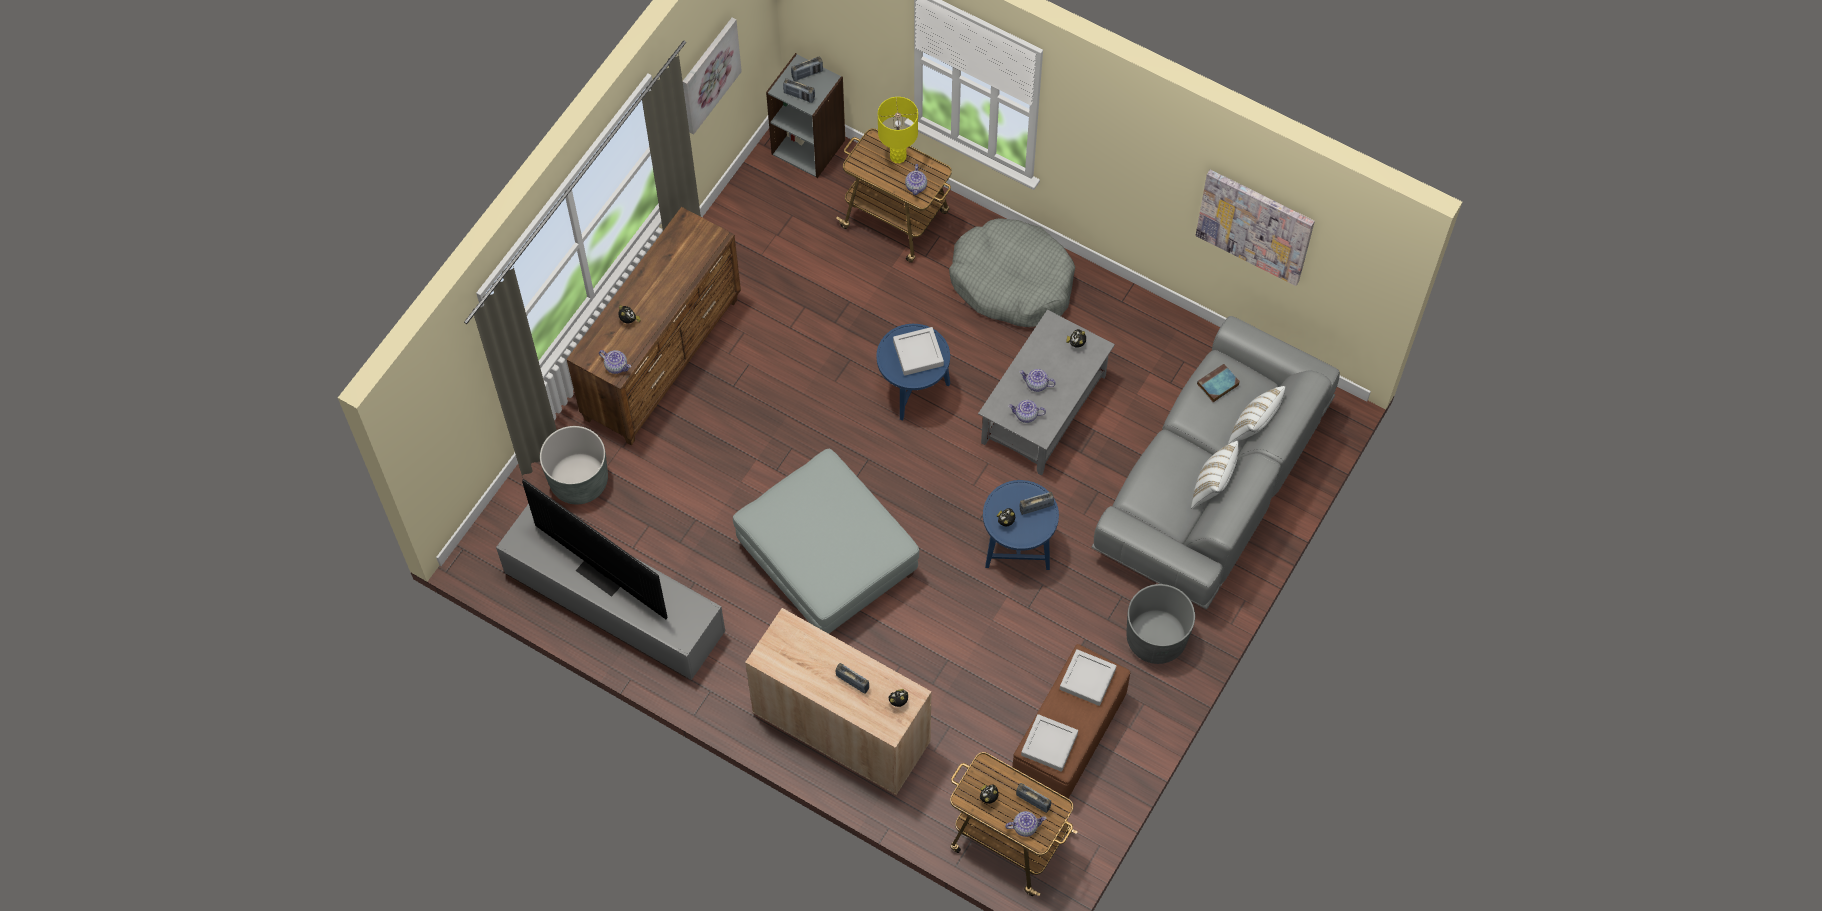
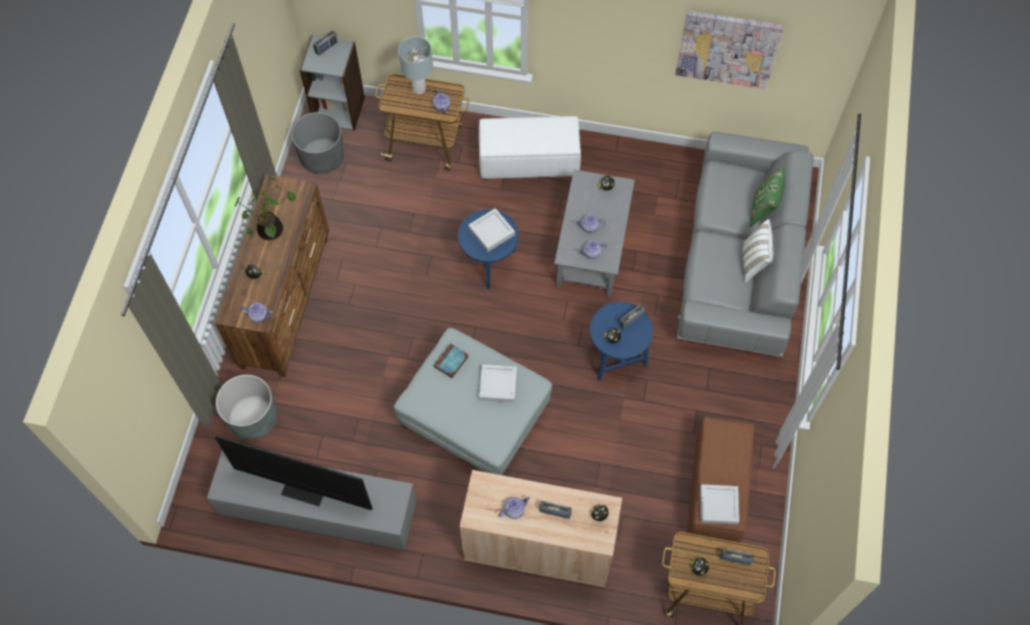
camera: 20 degrees left, 0 degrees up
picture [683,17,742,135] -> none
radio [783,78,815,103] -> none
yellow table lamp [878,97,918,164] -> grey table lamp [398,36,433,94]
grey dog bed [949,218,1075,327] -> white ottoman [479,116,581,179]
teapot [1005,811,1046,837] -> teapot moved to [498,496,530,519]
grey tray [1060,649,1116,706] -> grey tray moved to [479,364,517,402]
grey planter [1126,584,1195,664] -> grey planter moved to [291,112,344,174]
book [1197,364,1240,402] -> book moved to [434,344,468,378]
white pillow [1228,386,1285,444] -> green pillow [750,167,785,227]
none -> potted plant [235,176,296,240]

